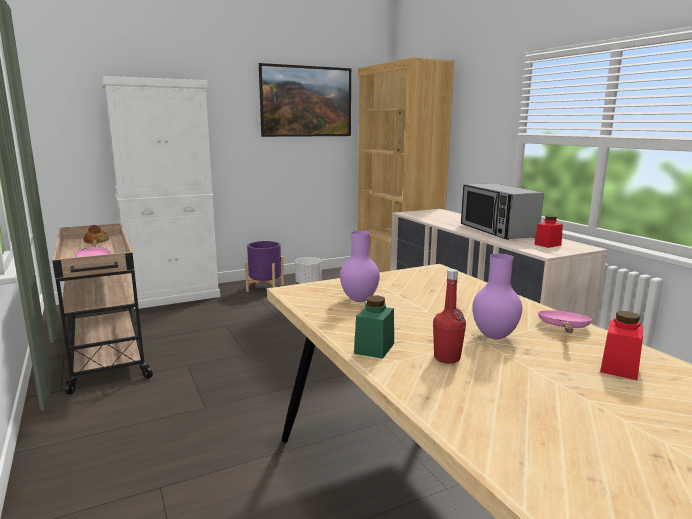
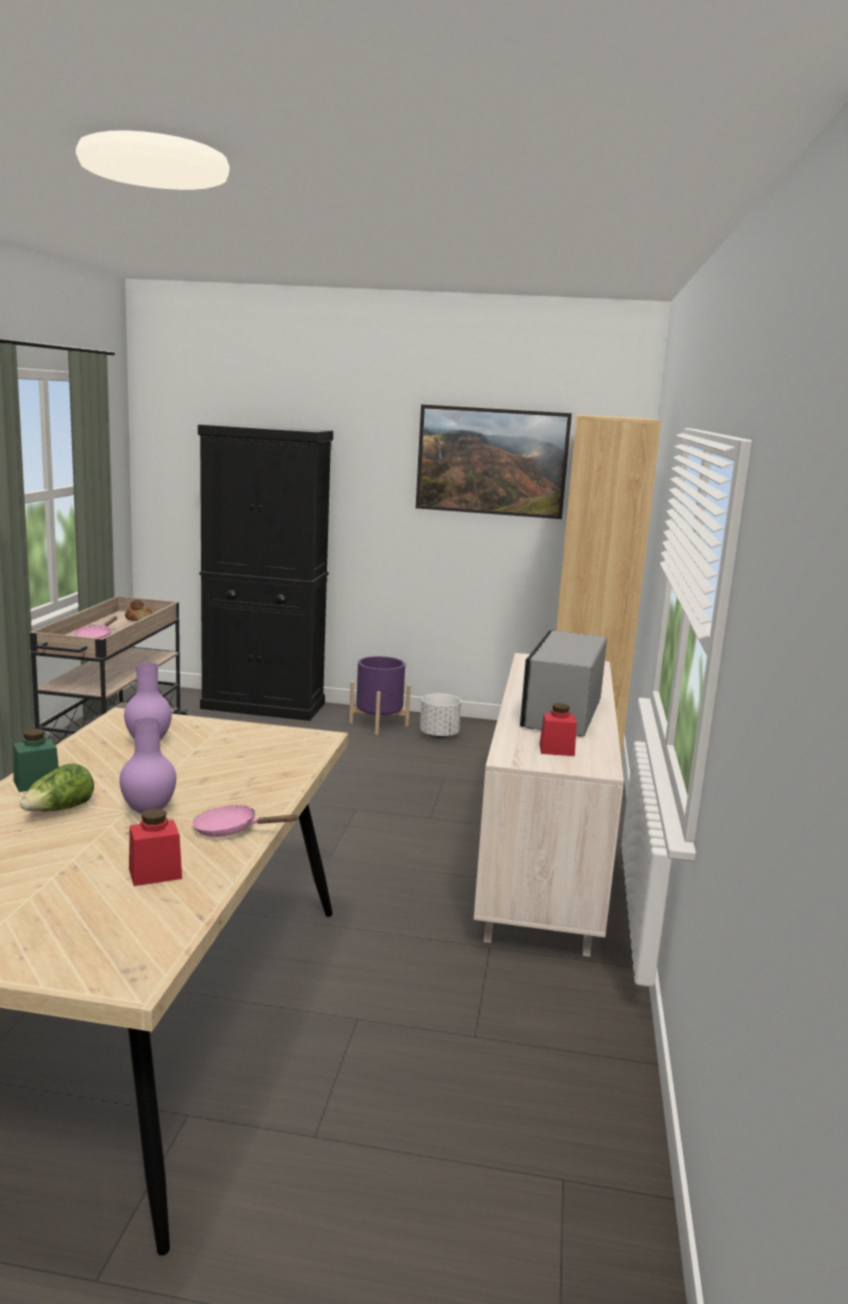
camera: 35 degrees right, 0 degrees up
white cabinet [102,76,220,309] -> black cabinet [198,424,333,721]
red bottle [433,269,466,363] -> lettuce [20,763,94,811]
pink frying pan [537,310,593,333] -> pink frying pan turned 135 degrees counterclockwise [192,805,299,837]

